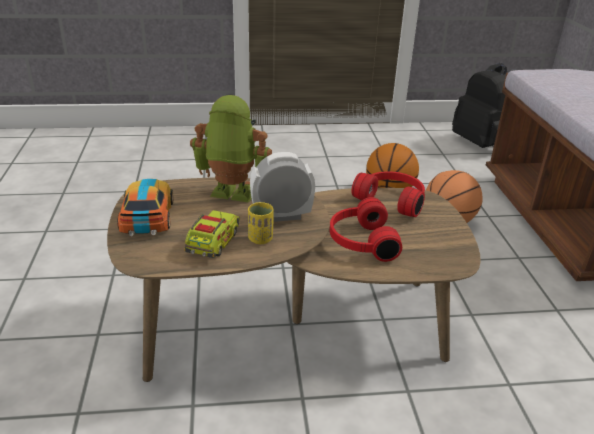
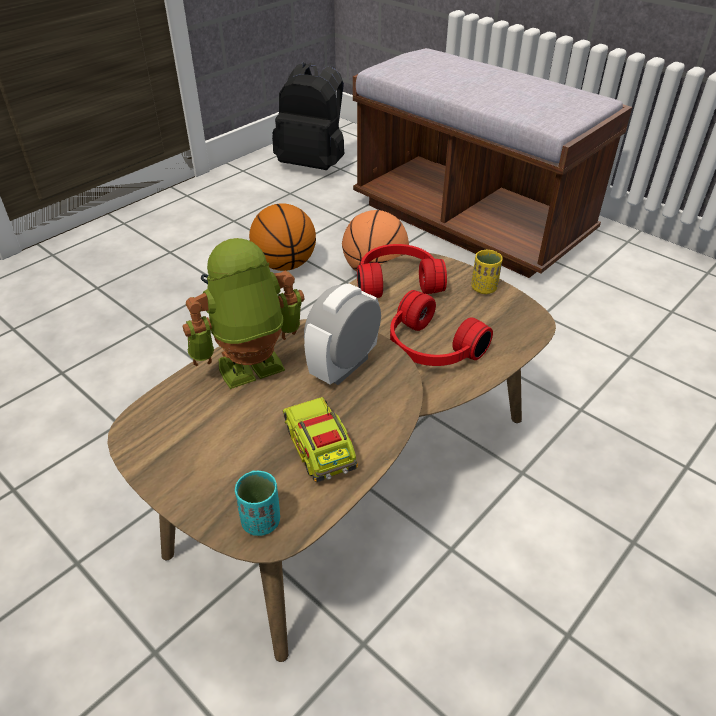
camera: 40 degrees left, 10 degrees up
toy car [117,179,173,236] -> none
yellow cup [248,202,274,244] -> yellow cup moved to [471,250,503,294]
none -> turquoise cup [235,470,280,536]

